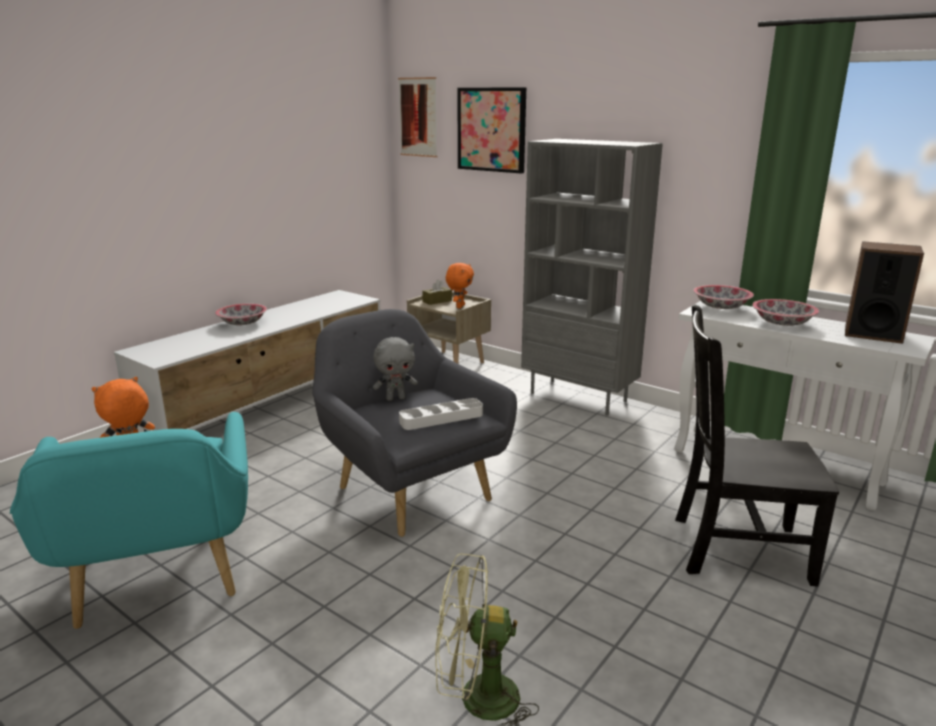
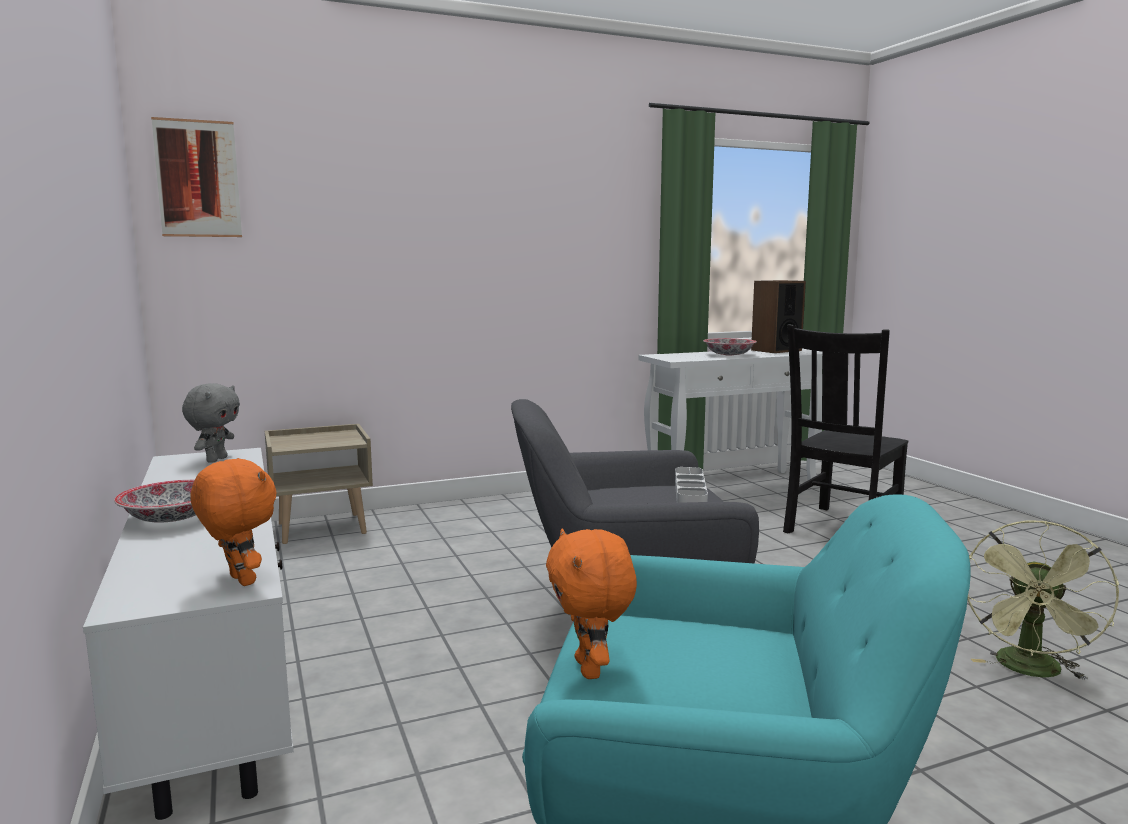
camera: 60 degrees left, 10 degrees down
grey plush toy [373,337,418,401] -> grey plush toy moved to [182,383,240,463]
brown tissue box [422,279,452,305] -> none
orange plush toy [446,263,474,308] -> orange plush toy moved to [190,458,277,586]
picture [457,87,526,173] -> none
grey bookcase [521,139,663,416] -> none
bowl [693,285,754,309] -> none

